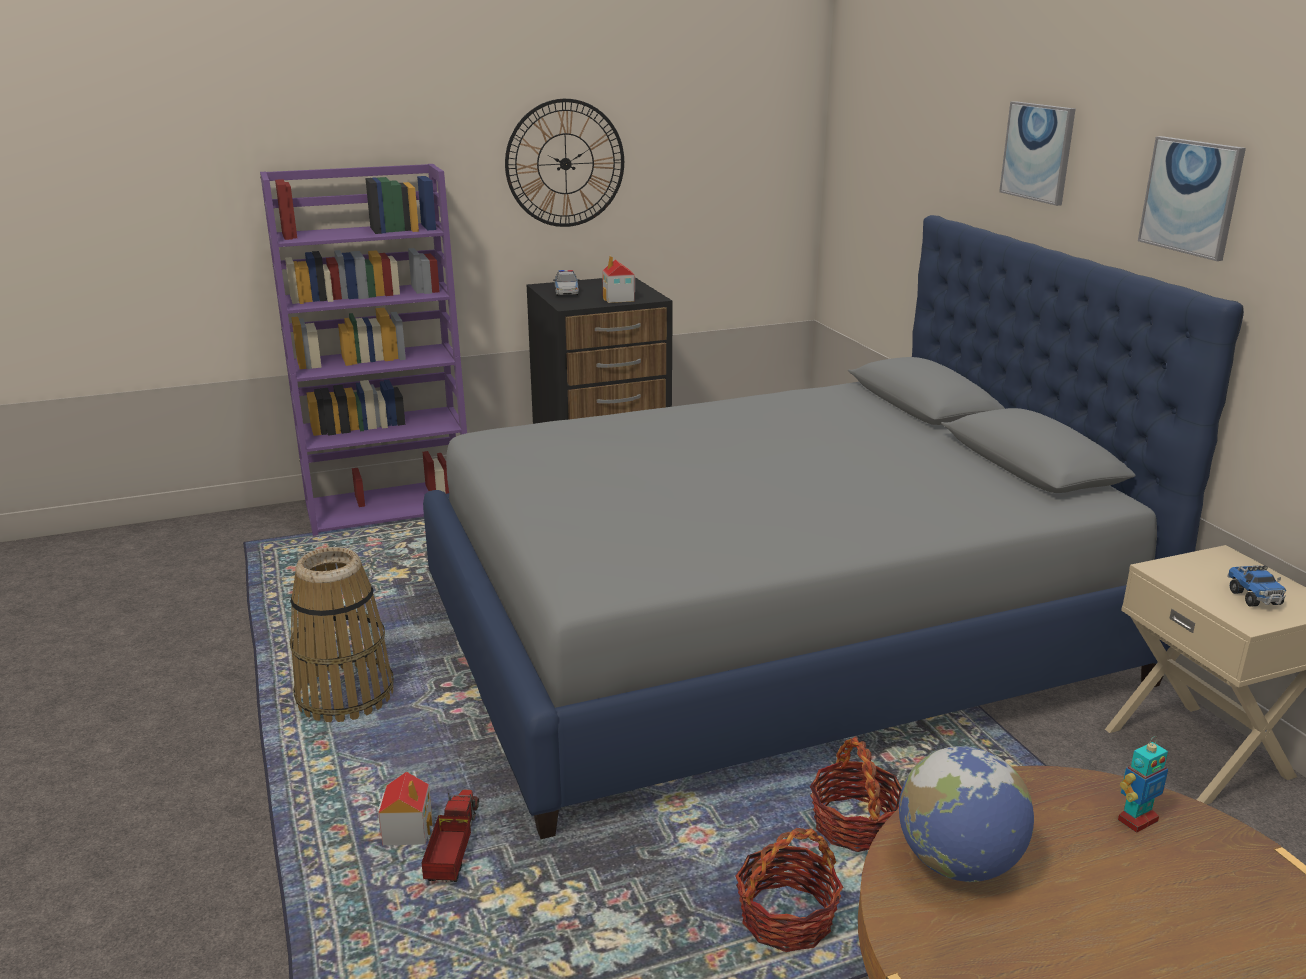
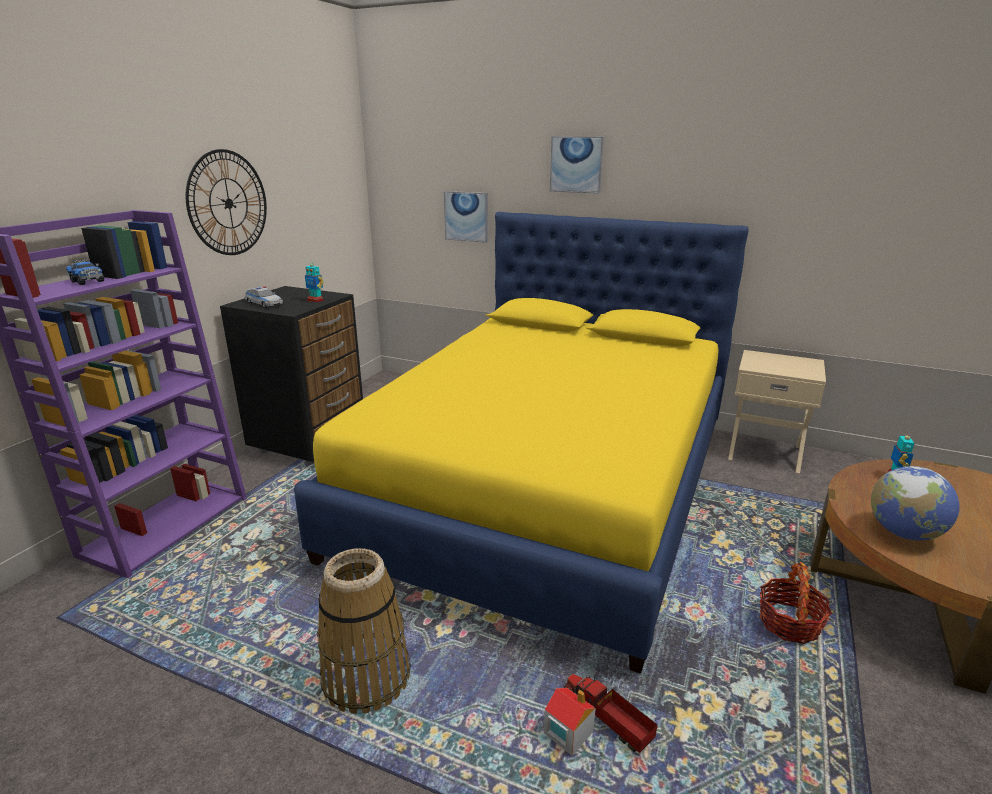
camera: 45 degrees left, 0 degrees up
grey bed [423,215,1244,839] -> yellow bed [294,212,748,674]
toy house [602,256,635,303] -> toy robot [305,264,324,303]
basket [810,737,902,852] -> none
picture [1138,136,1246,261] -> picture moved to [444,191,488,243]
toy truck [1227,566,1286,607] -> toy truck moved to [66,259,104,285]

